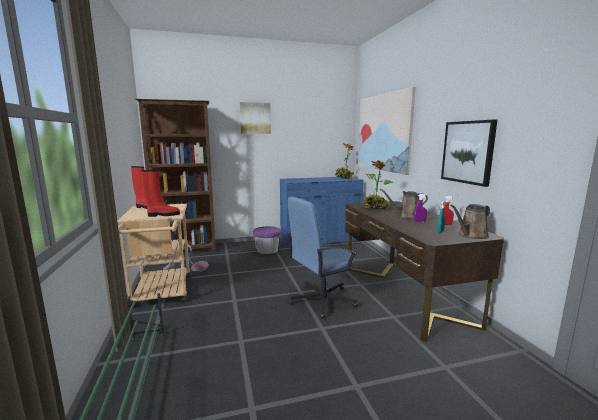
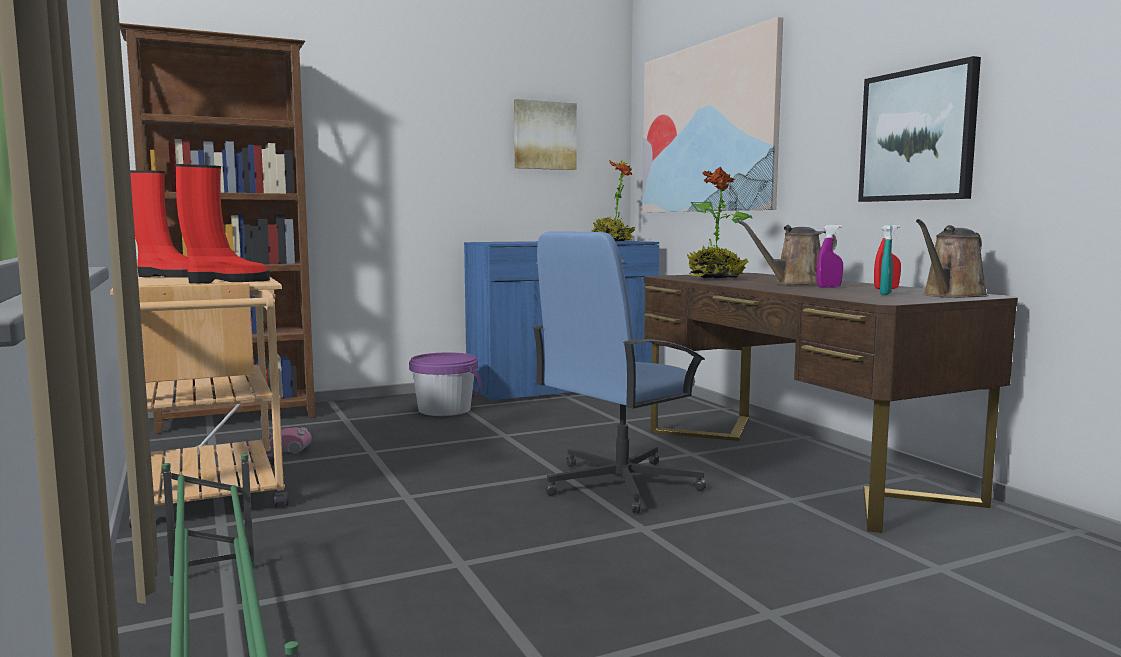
camera: 10 degrees left, 5 degrees down
picture [240,102,271,134] -> picture moved to [514,99,577,170]

